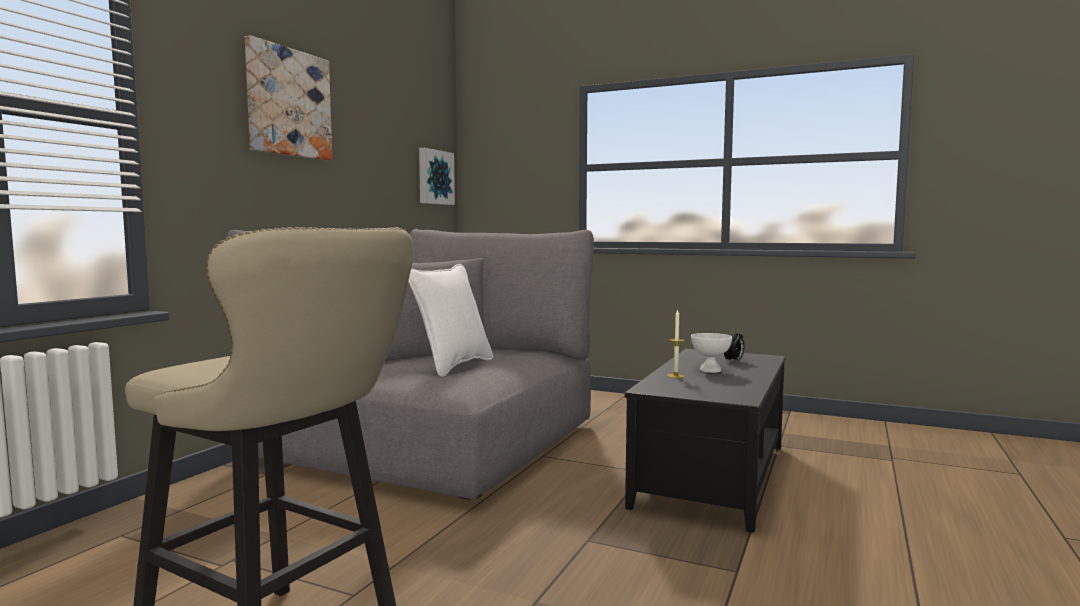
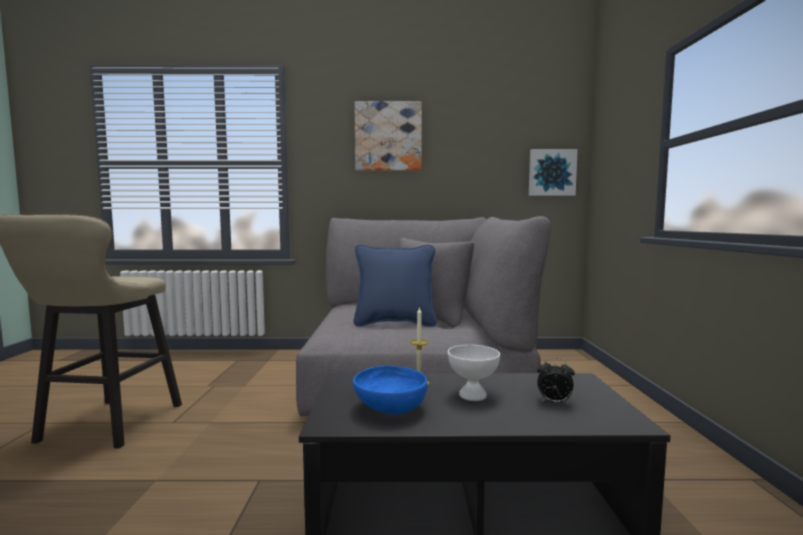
camera: 65 degrees right, 0 degrees up
white pillow [408,264,493,377] -> blue pillow [354,244,437,327]
none -> blue bowl [353,366,428,415]

